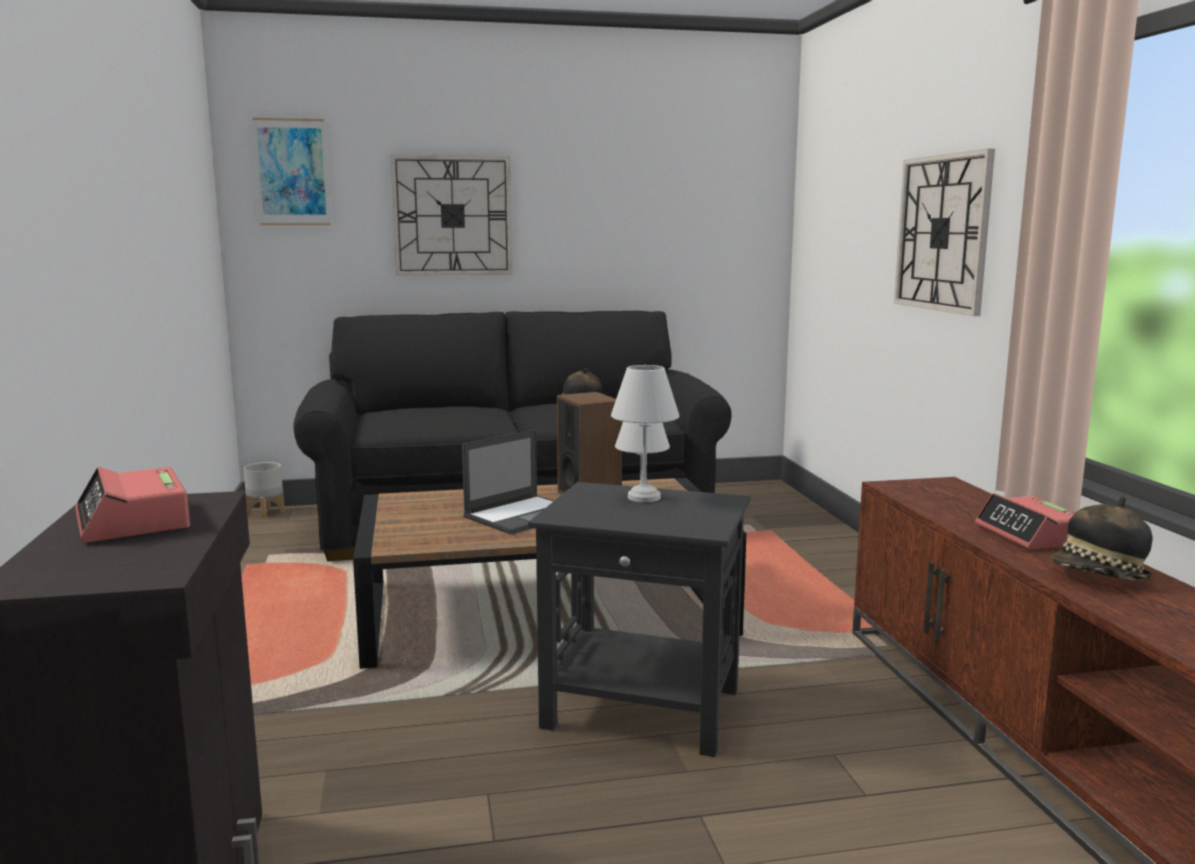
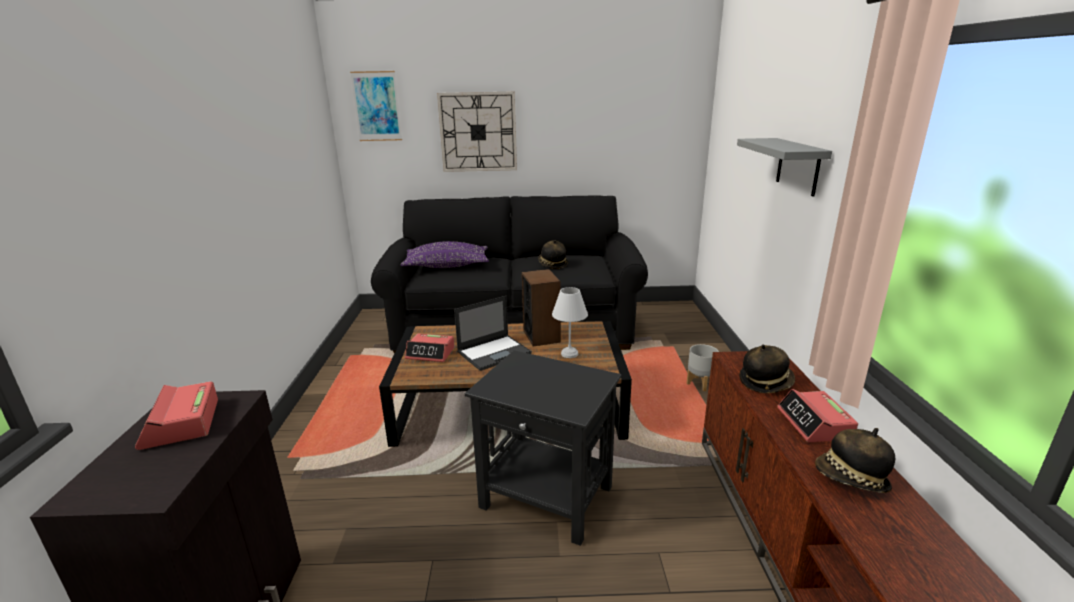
camera: 10 degrees right, 10 degrees up
grey planter [244,462,285,518] -> grey planter moved to [687,344,719,391]
white table lamp [611,365,679,502] -> none
wall clock [894,149,995,316] -> grey shelf [737,138,832,196]
none -> purple pillow [401,241,489,268]
none -> alarm clock [405,334,455,362]
none -> hat [739,344,795,393]

